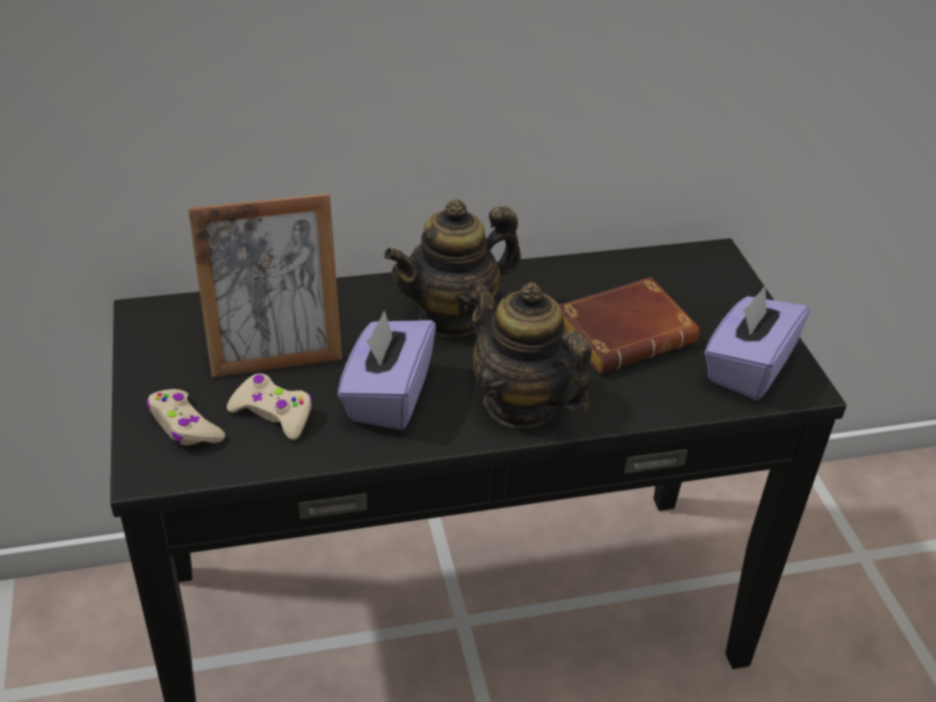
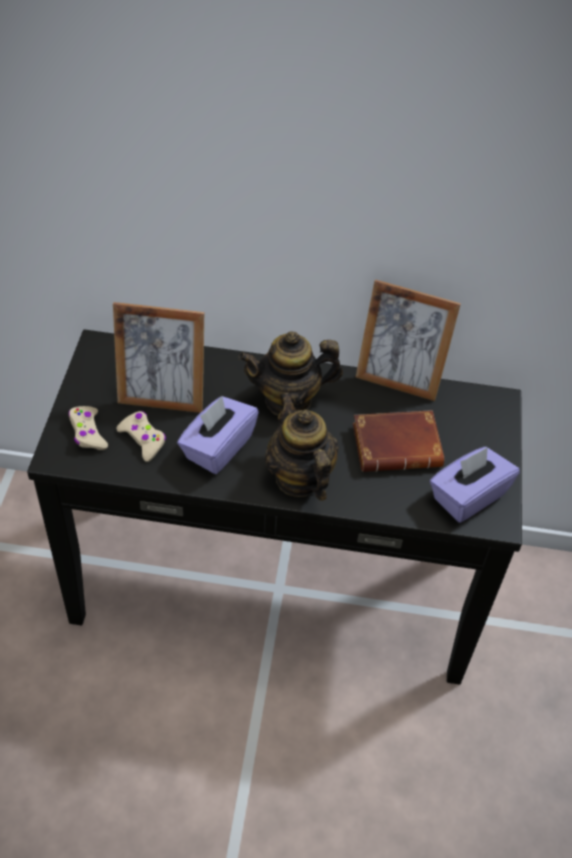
camera: 20 degrees right, 10 degrees up
none -> picture frame [356,279,461,401]

